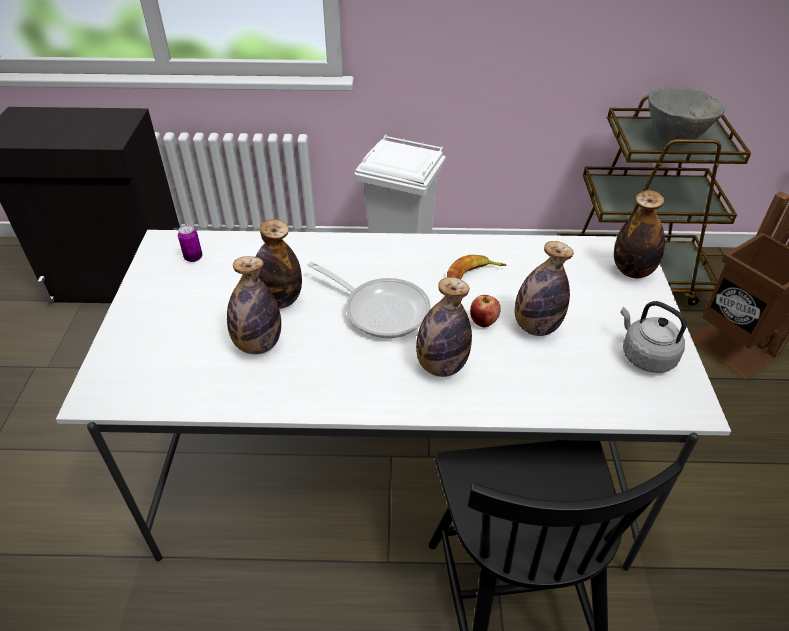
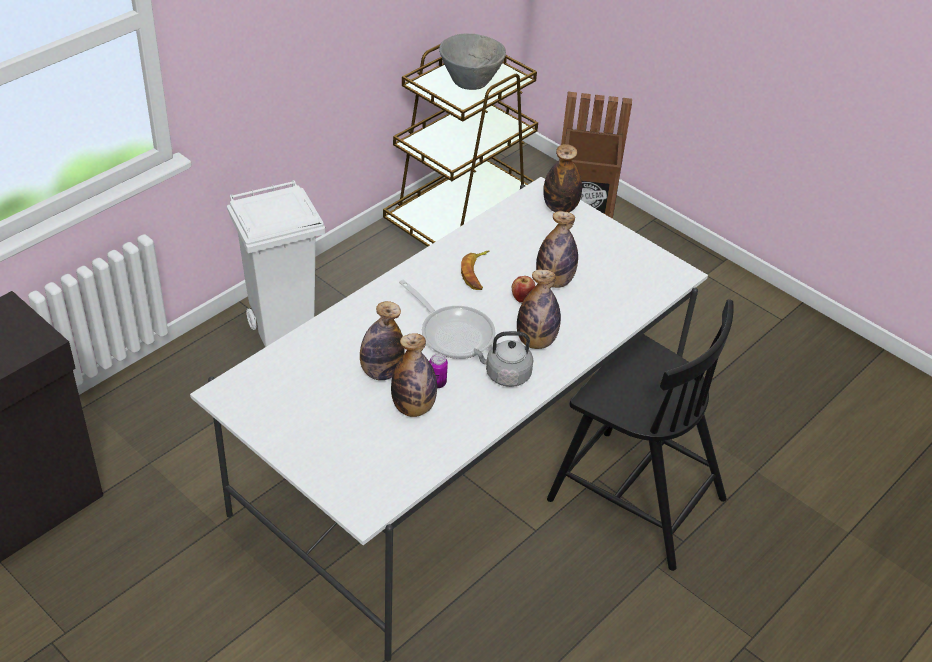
camera: 50 degrees left, 0 degrees up
can [178,225,202,262] -> can moved to [429,353,448,388]
frying pan [308,262,431,338] -> frying pan turned 60 degrees clockwise [399,280,496,359]
grey kettle [620,301,687,373] -> grey kettle moved to [474,331,533,387]

